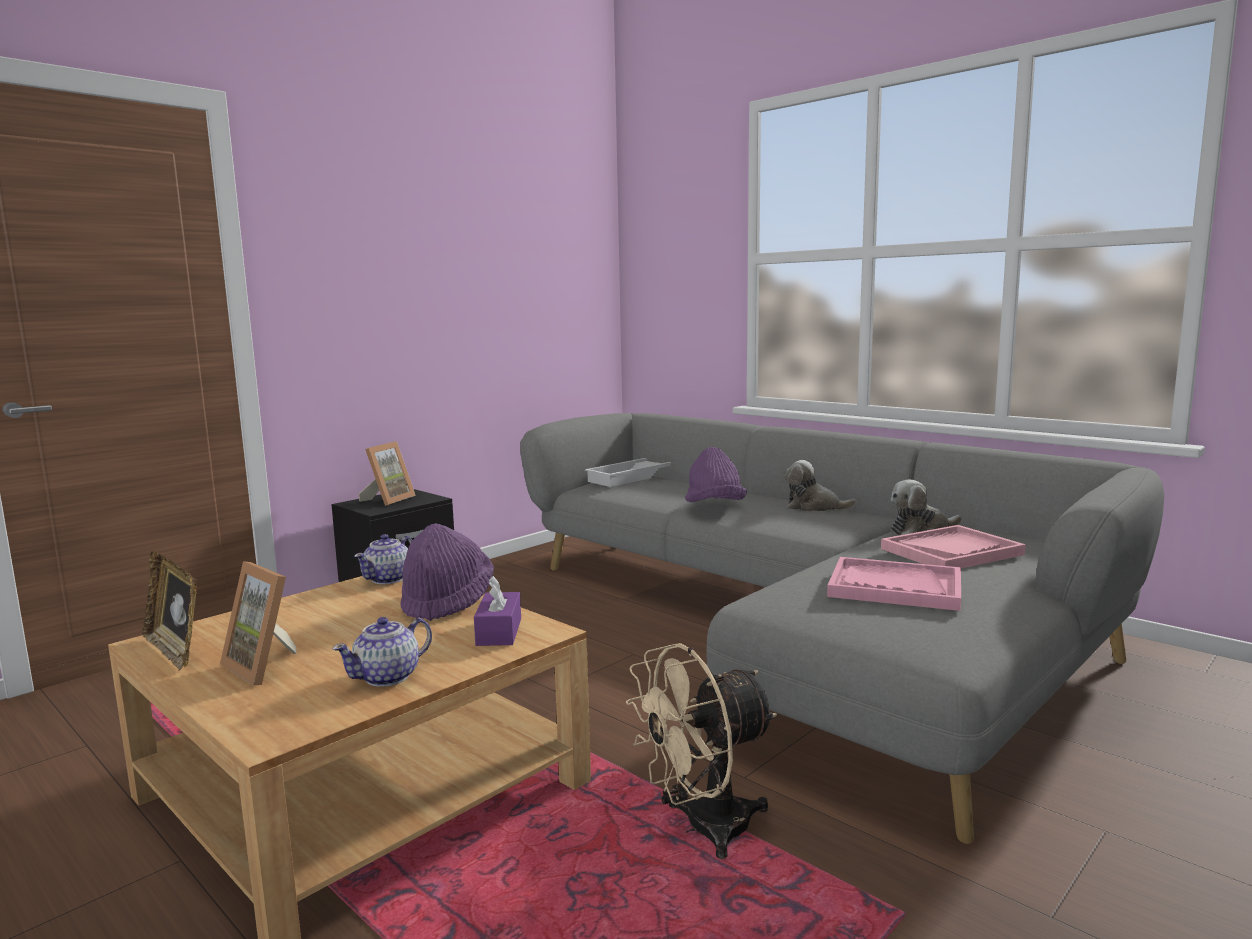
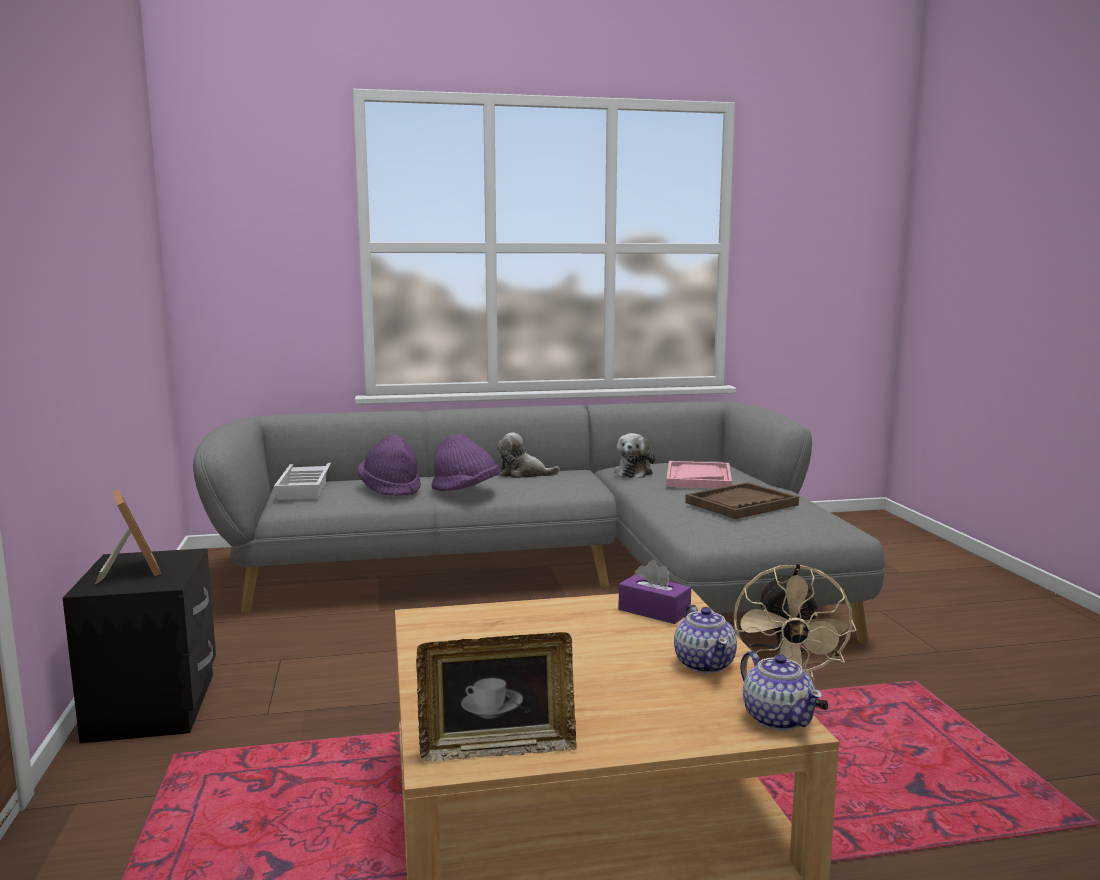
camera: 55 degrees left, 0 degrees up
picture frame [220,561,296,685] -> none
teapot [354,534,412,584] -> teapot moved to [740,651,823,731]
purple hat [400,523,494,621] -> purple hat moved to [358,435,421,497]
plush toy [784,460,857,512] -> plush toy turned 45 degrees clockwise [497,432,560,478]
pink tray [827,557,961,611] -> brown tray [685,482,799,519]

